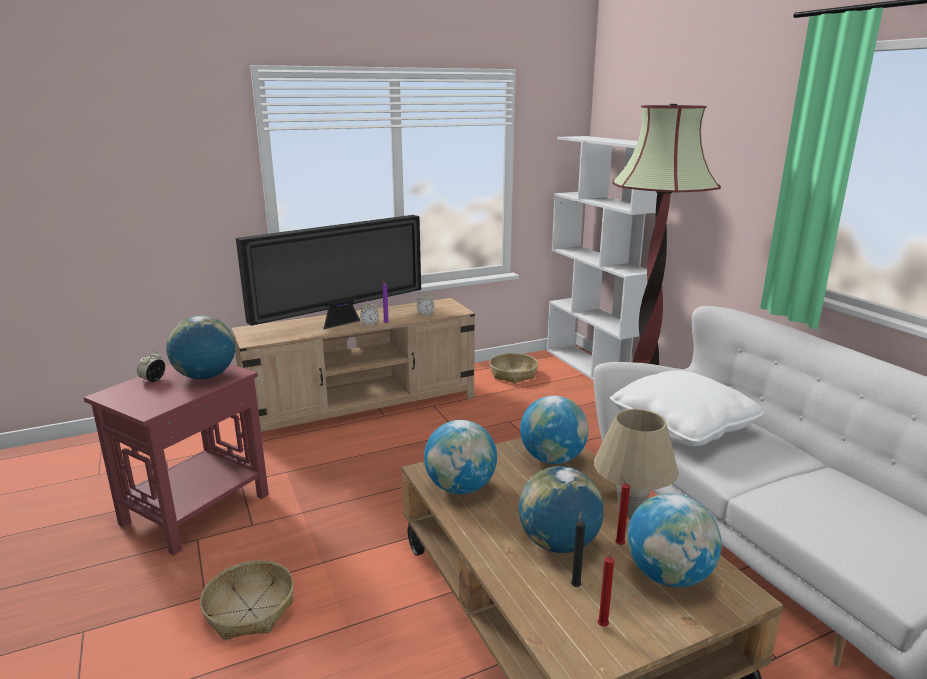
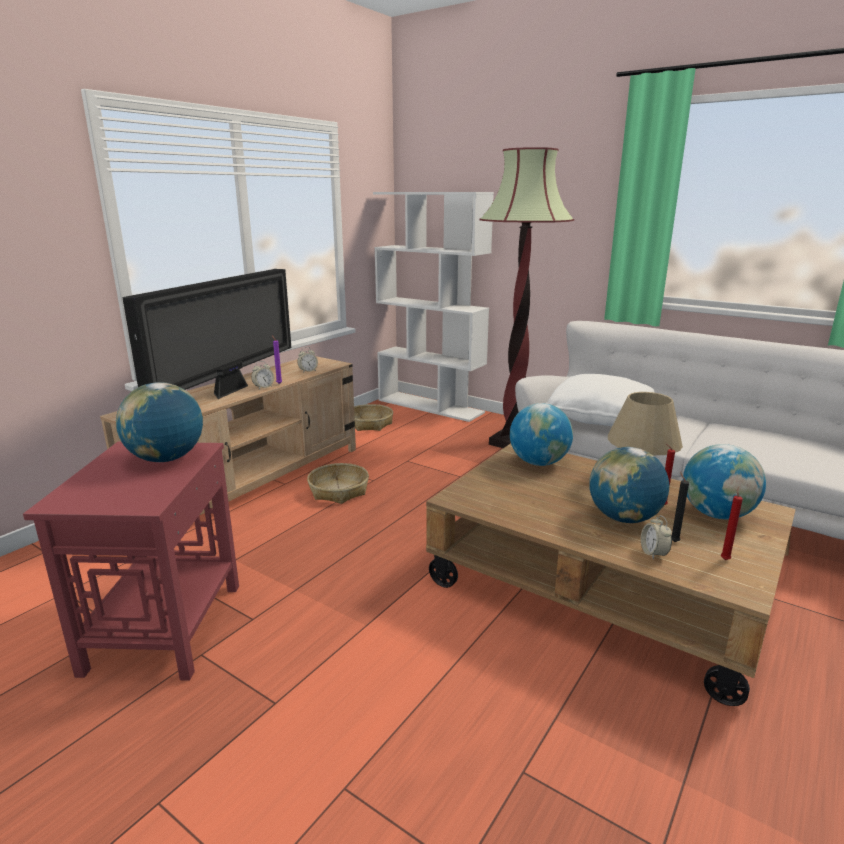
camera: 30 degrees left, 0 degrees up
alarm clock [137,351,165,382] -> alarm clock moved to [641,515,672,560]
basket [200,560,294,640] -> basket moved to [307,463,369,504]
globe [424,420,497,494] -> none

